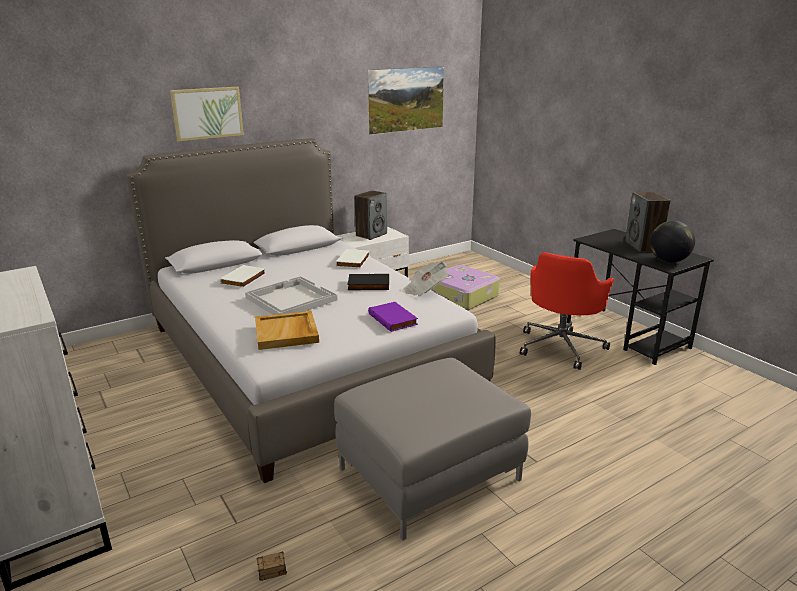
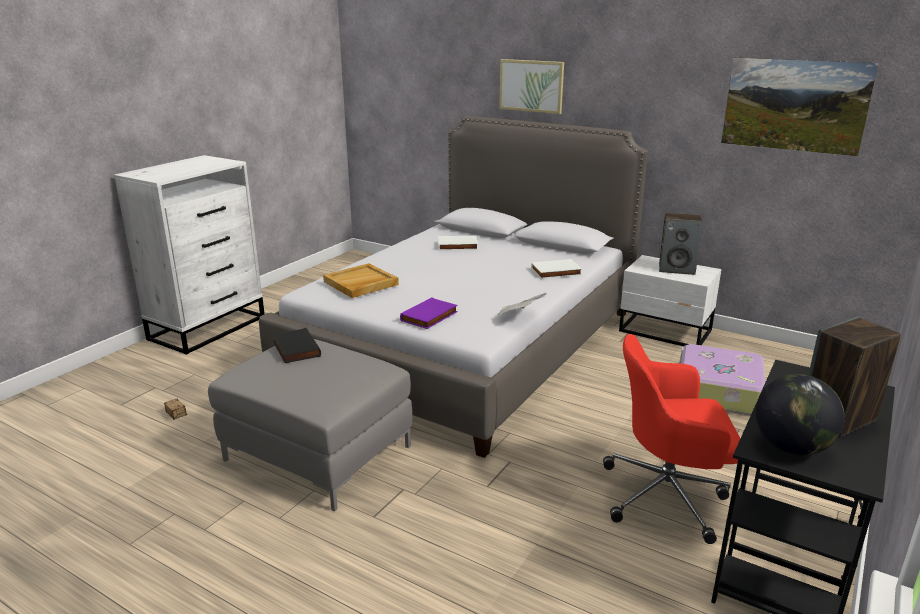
camera: 65 degrees right, 0 degrees up
white tray [245,276,338,315] -> none
black book [347,274,389,290] -> black book moved to [273,328,321,363]

